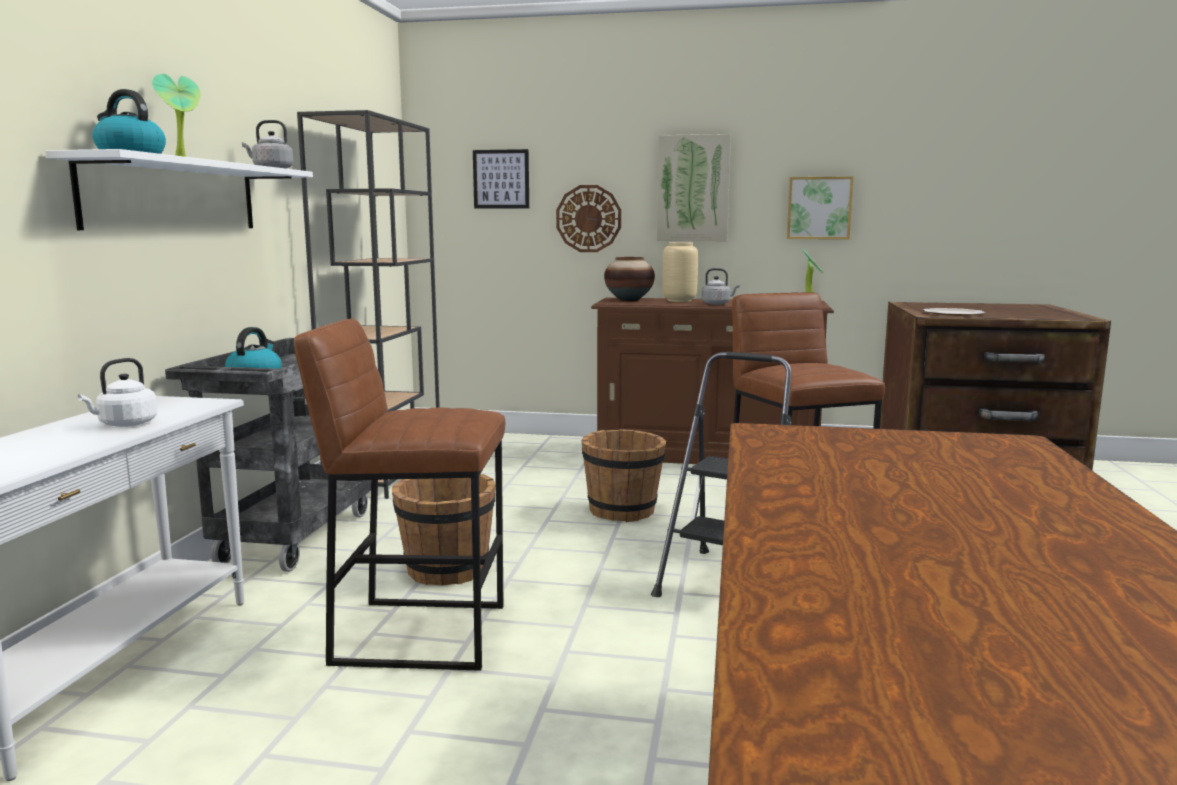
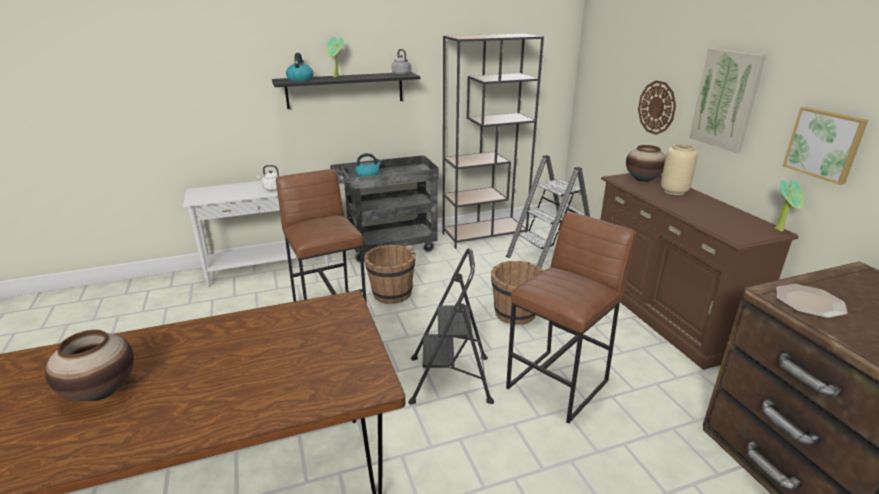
camera: 60 degrees right, 15 degrees up
white shelf [45,149,313,230] -> black shelf [272,72,420,109]
picture [473,149,529,209] -> none
grey kettle [701,268,739,305] -> none
none -> vase [45,330,134,401]
none -> grey step ladder [506,155,590,268]

